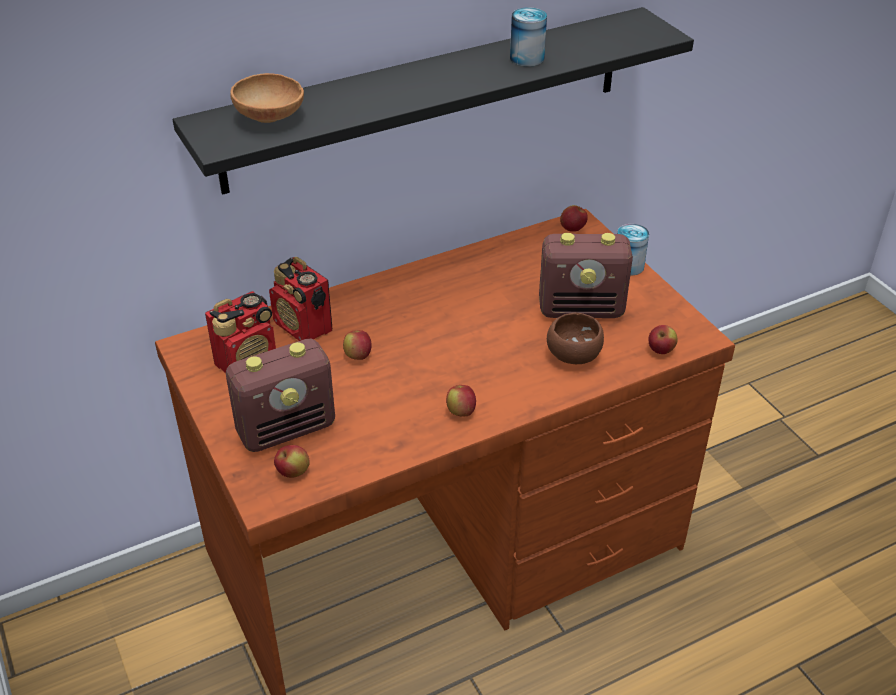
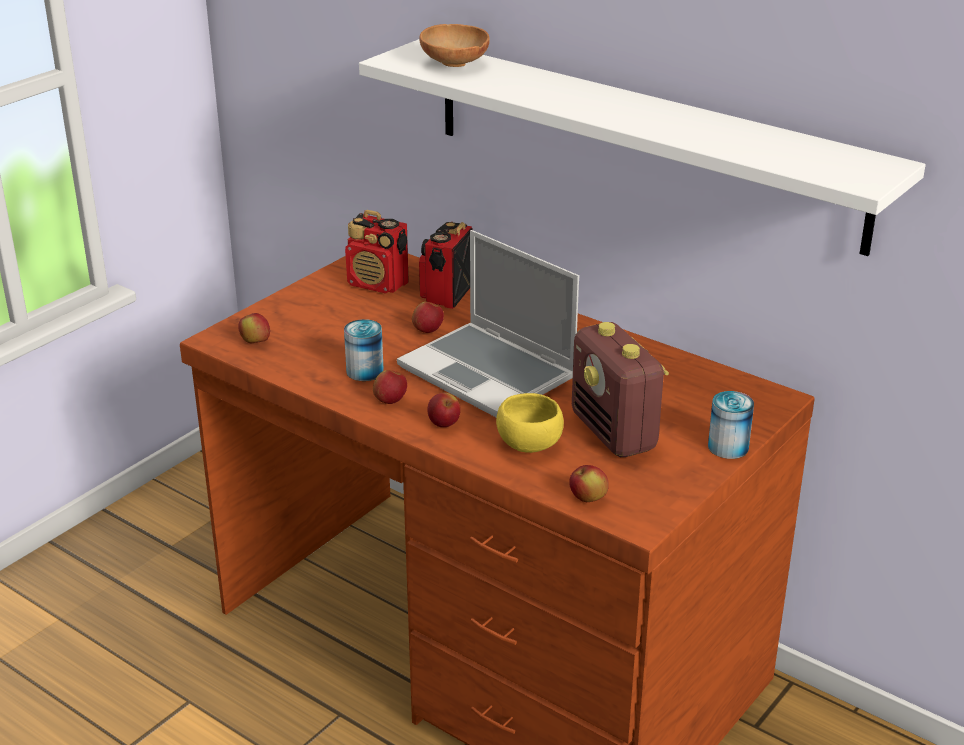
camera: 65 degrees right, 10 degrees down
black shelf [173,7,694,195] -> white shelf [359,39,926,256]
radio [226,339,335,452] -> none
can [510,8,547,67] -> can moved to [344,319,384,381]
brown bowl [547,312,604,364] -> yellow bowl [496,393,564,453]
apple [560,205,588,232] -> apple moved to [427,393,460,427]
none -> laptop [397,230,579,417]

